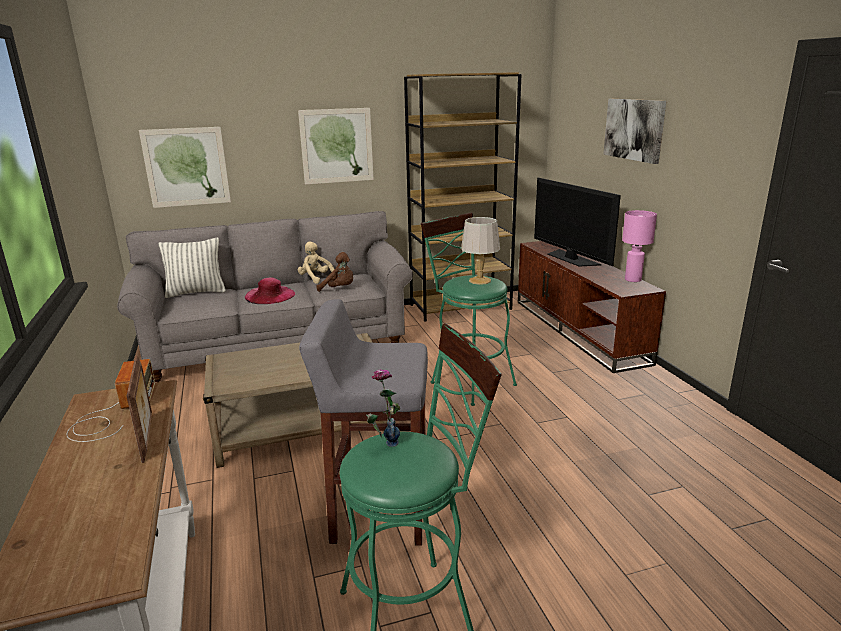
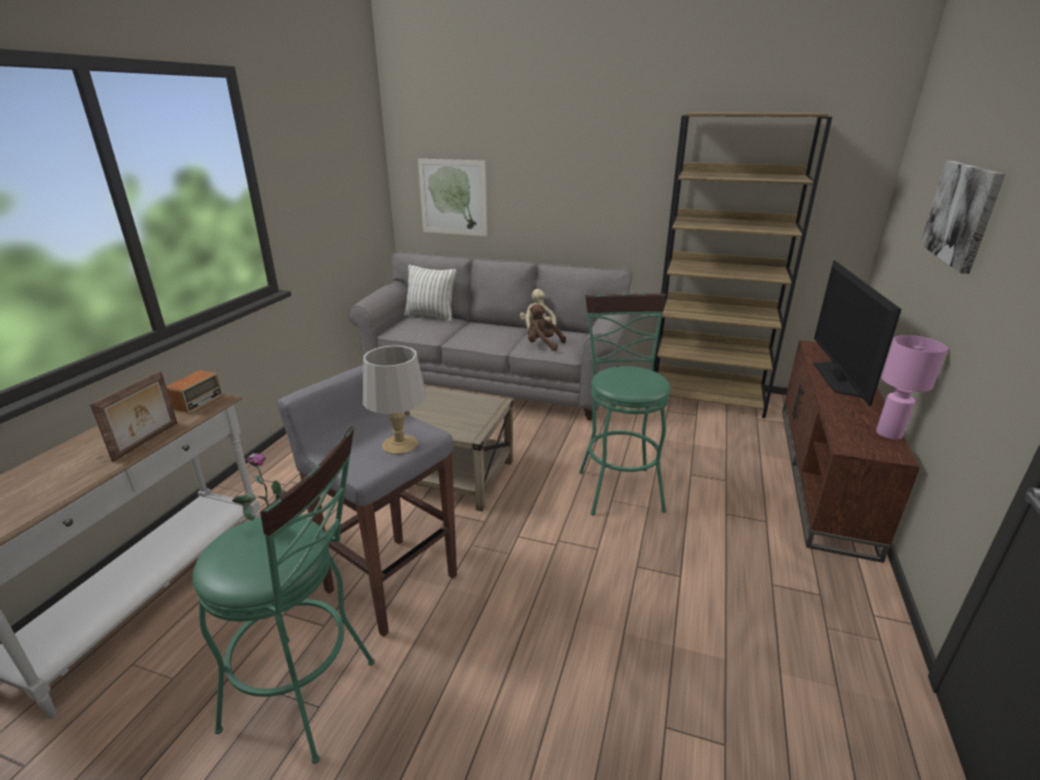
camera: 35 degrees right, 5 degrees up
pink hat [245,278,295,304] -> none
picture [298,108,374,184] -> none
brown plush toy [316,252,353,292] -> brown plush toy turned 150 degrees clockwise [528,304,566,351]
grey table lamp [461,217,500,285] -> grey table lamp moved to [363,345,427,455]

